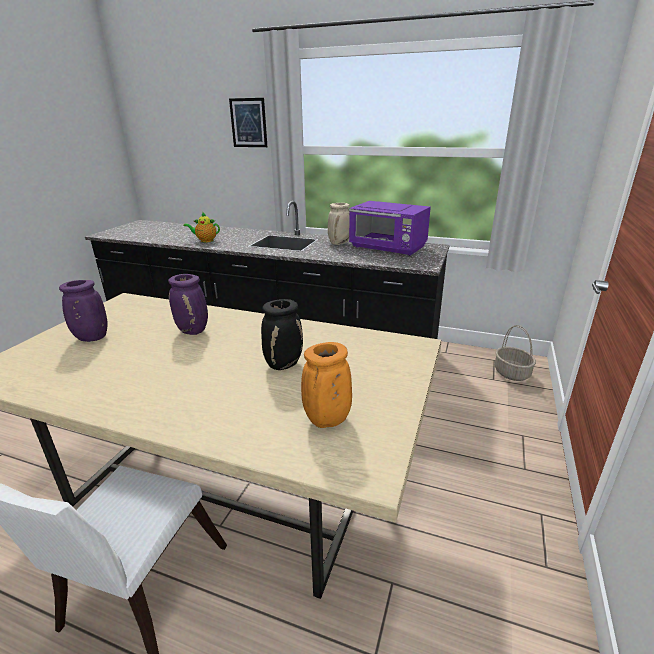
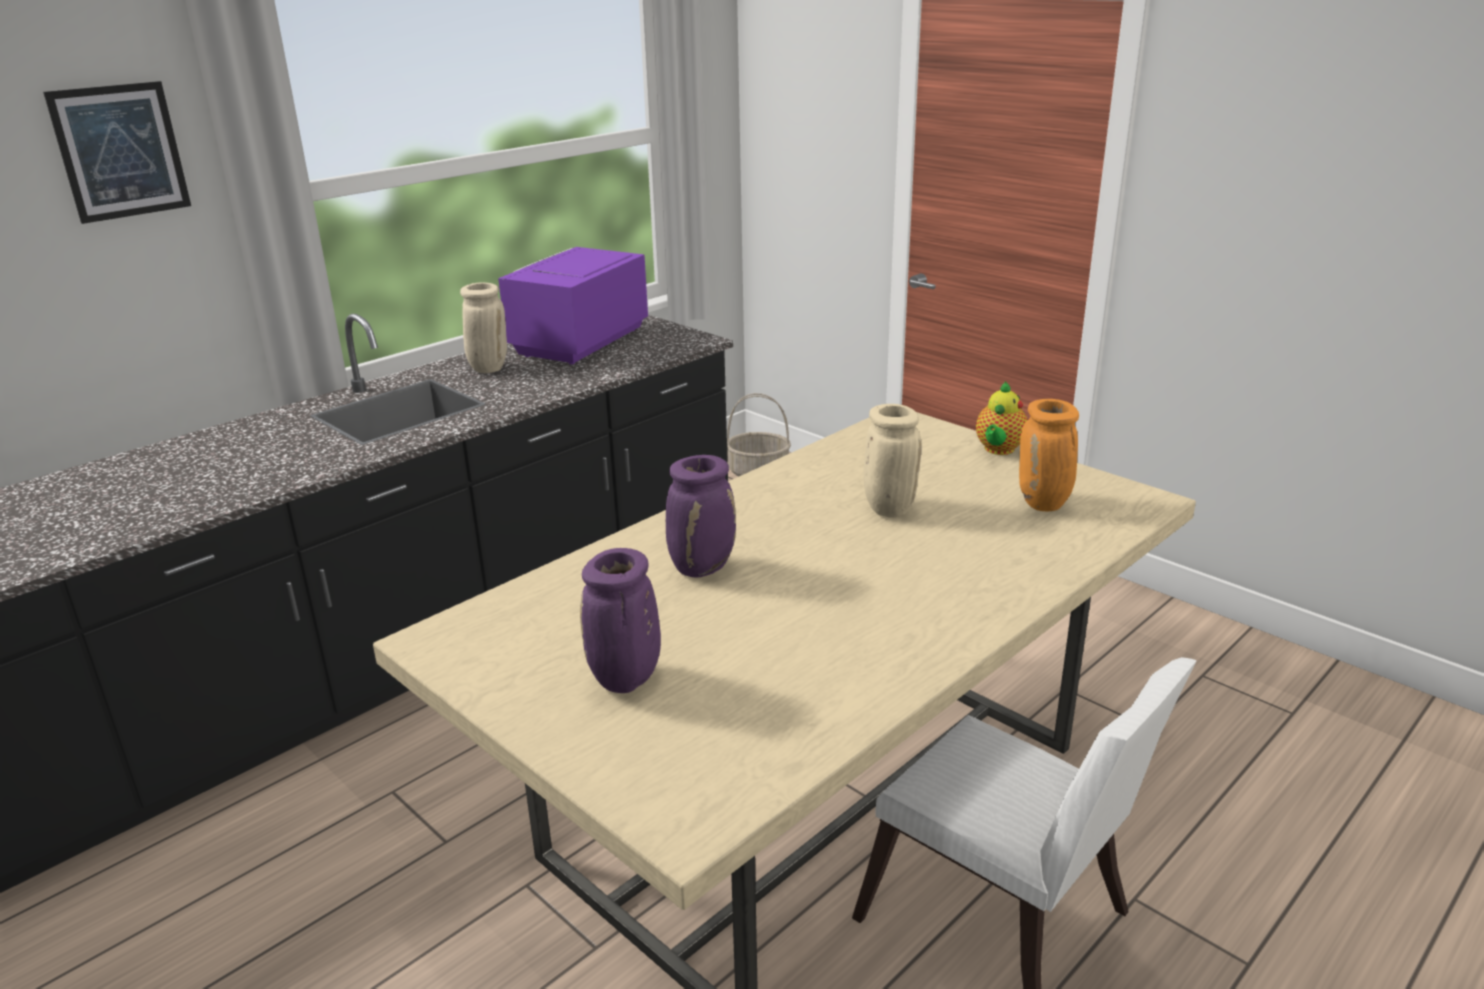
camera: 65 degrees left, 0 degrees up
teapot [183,212,220,242] -> teapot moved to [976,381,1027,455]
black vase [261,299,303,370] -> beige vase [863,404,922,517]
purple microwave [349,201,431,256] -> purple microwave turned 150 degrees clockwise [498,247,648,365]

